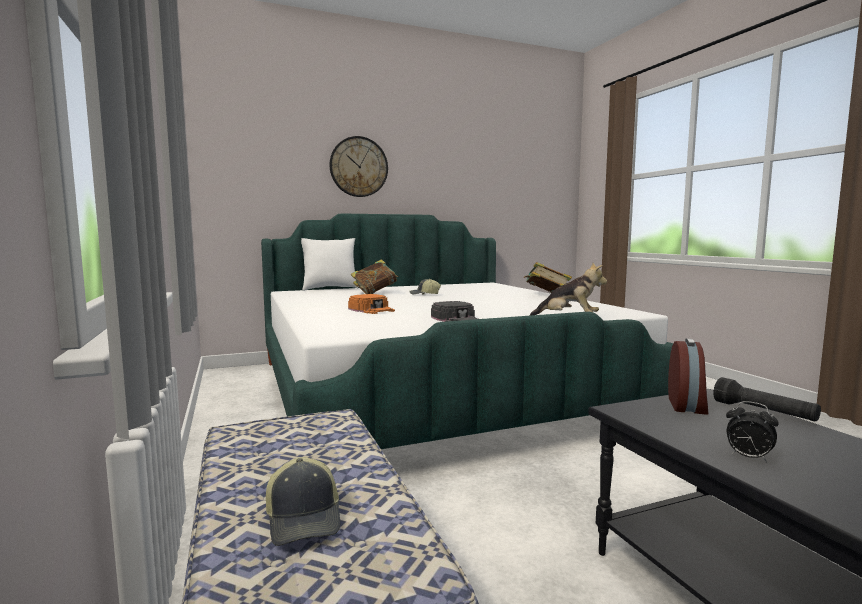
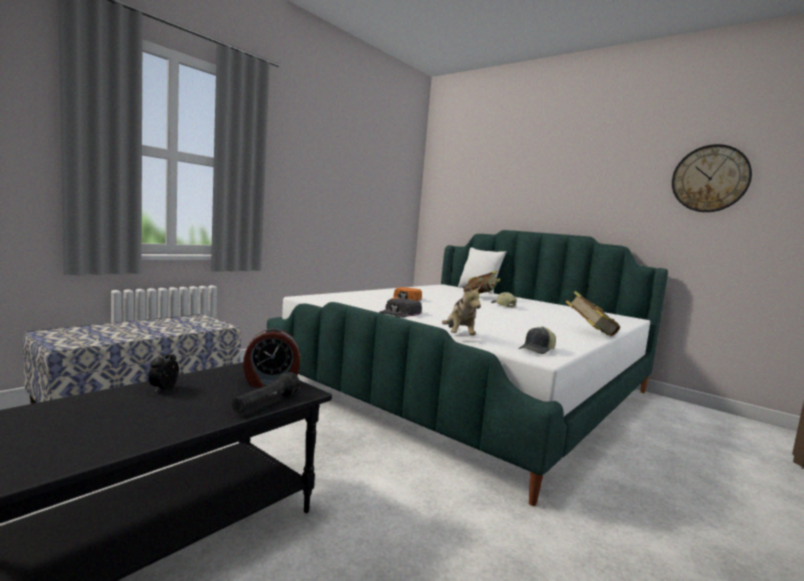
camera: 60 degrees right, 0 degrees up
cap [266,457,340,546] -> cap moved to [518,326,556,354]
wall clock [330,136,388,197] -> wall clock moved to [672,144,752,212]

